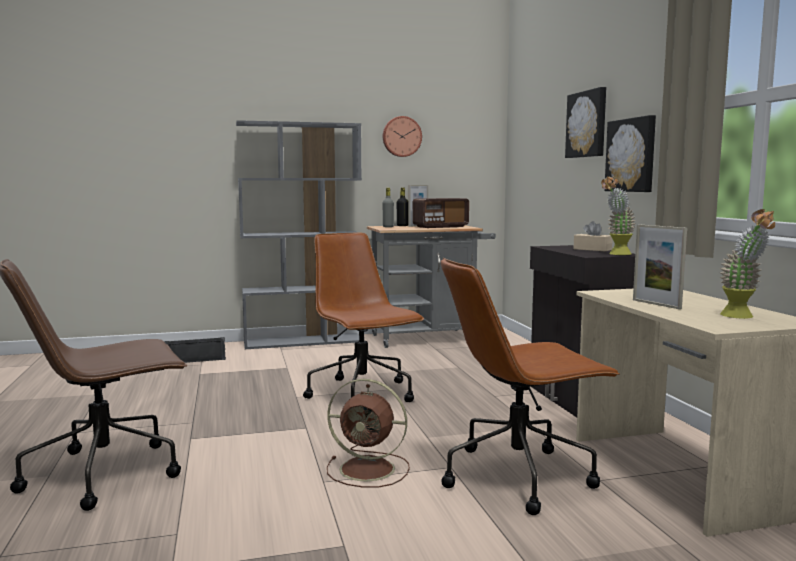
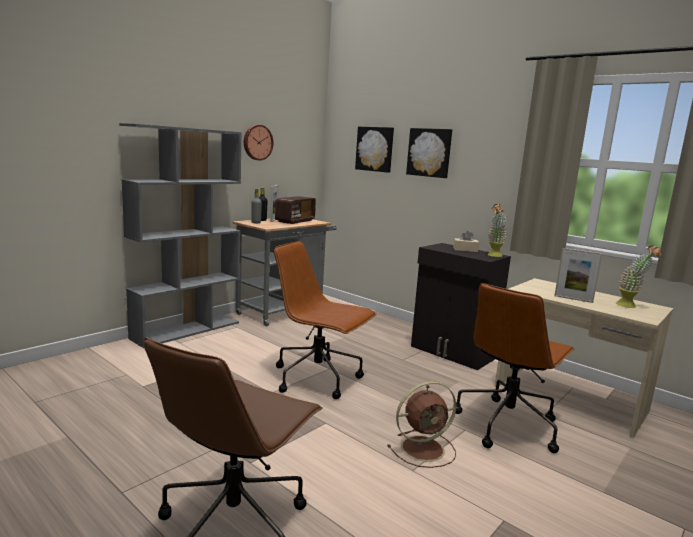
camera: 35 degrees left, 5 degrees up
black speaker [164,337,226,363] -> none
picture [604,115,656,192] -> picture moved to [355,127,394,173]

